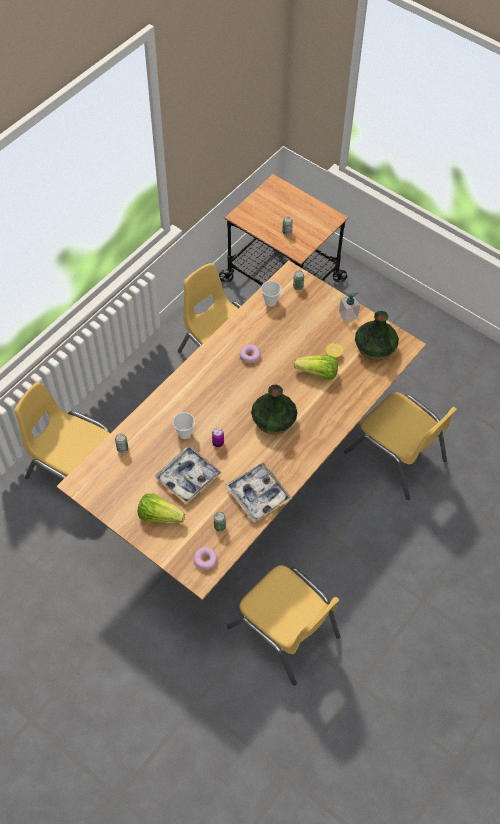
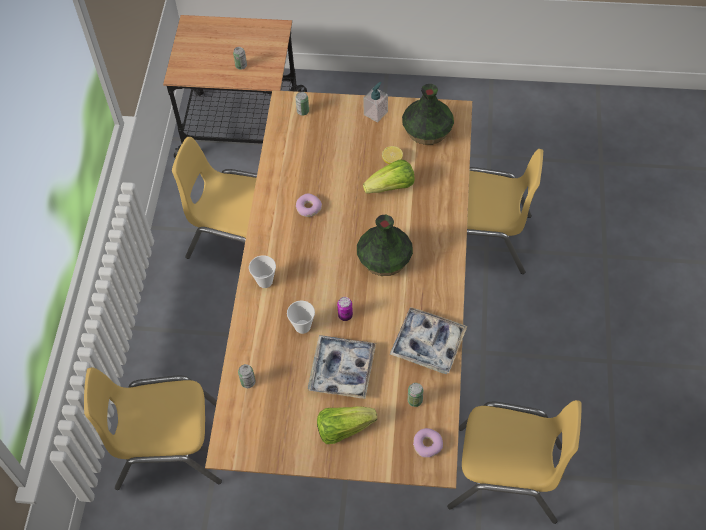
camera: 30 degrees left, 0 degrees up
cup [261,281,282,306] -> cup moved to [249,255,276,288]

